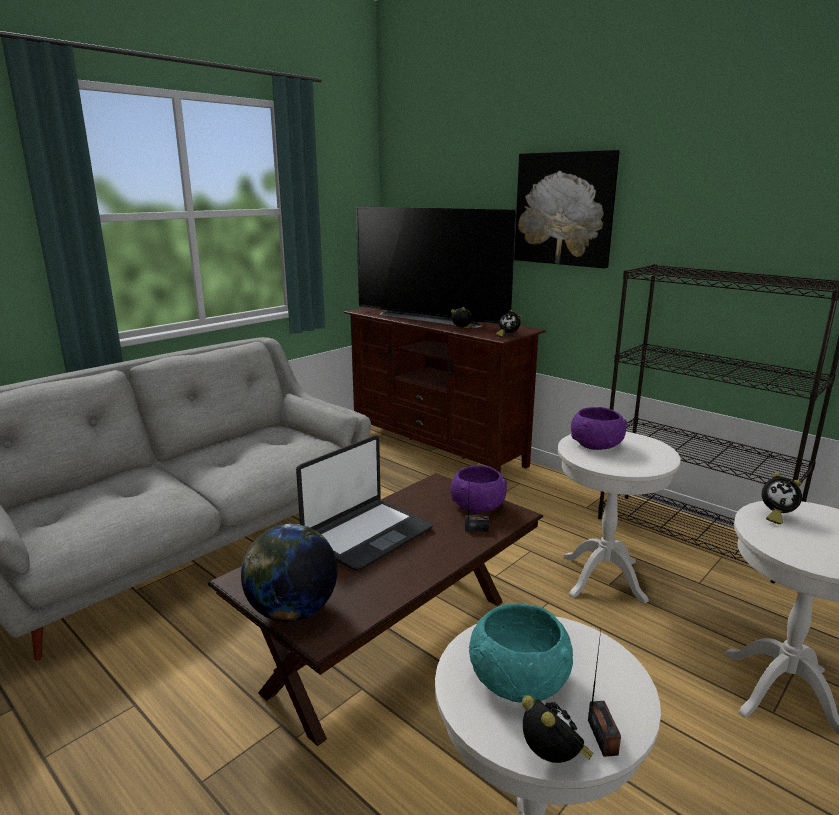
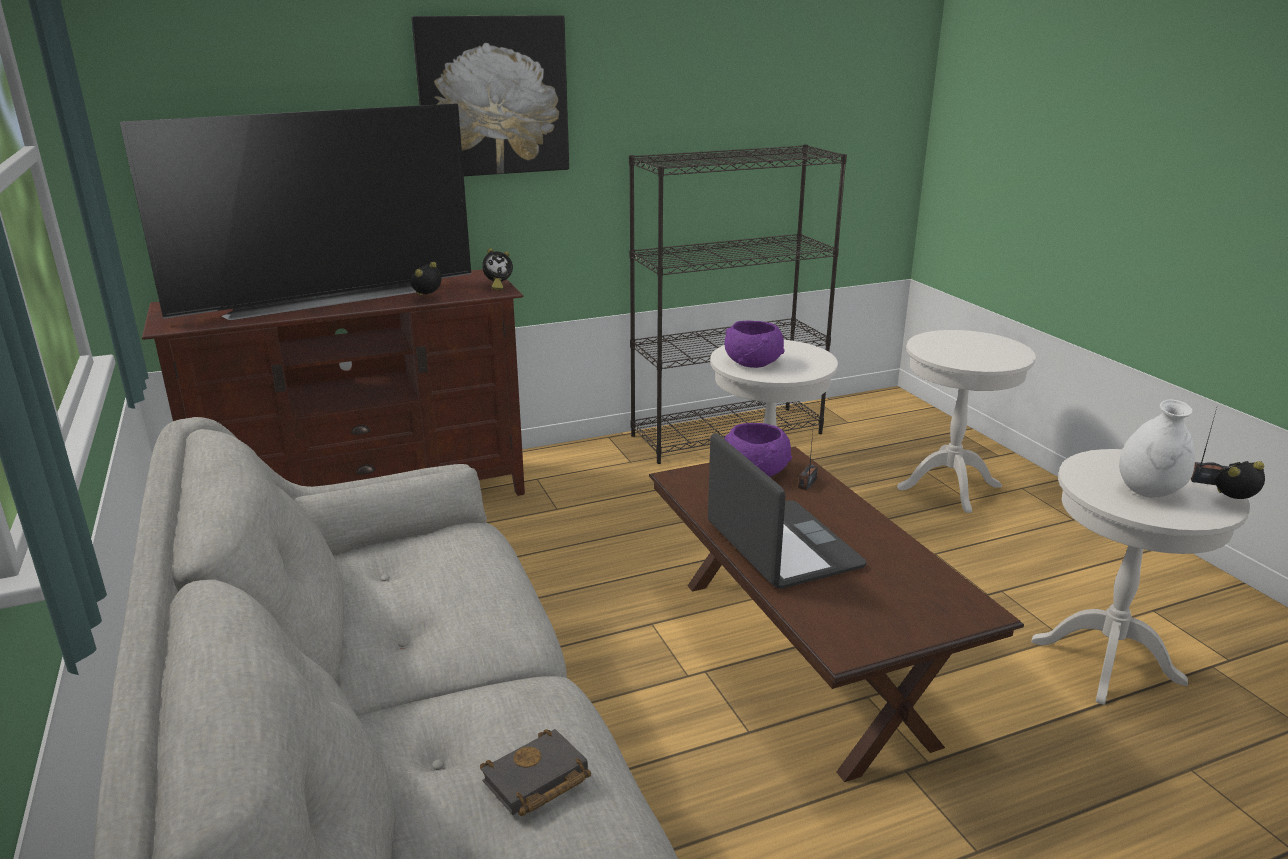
camera: 65 degrees left, 5 degrees up
globe [241,524,337,622] -> none
turquoise bowl [469,603,573,703] -> white vase [1119,399,1195,498]
alarm clock [762,472,802,524] -> none
none -> black book [480,729,591,816]

